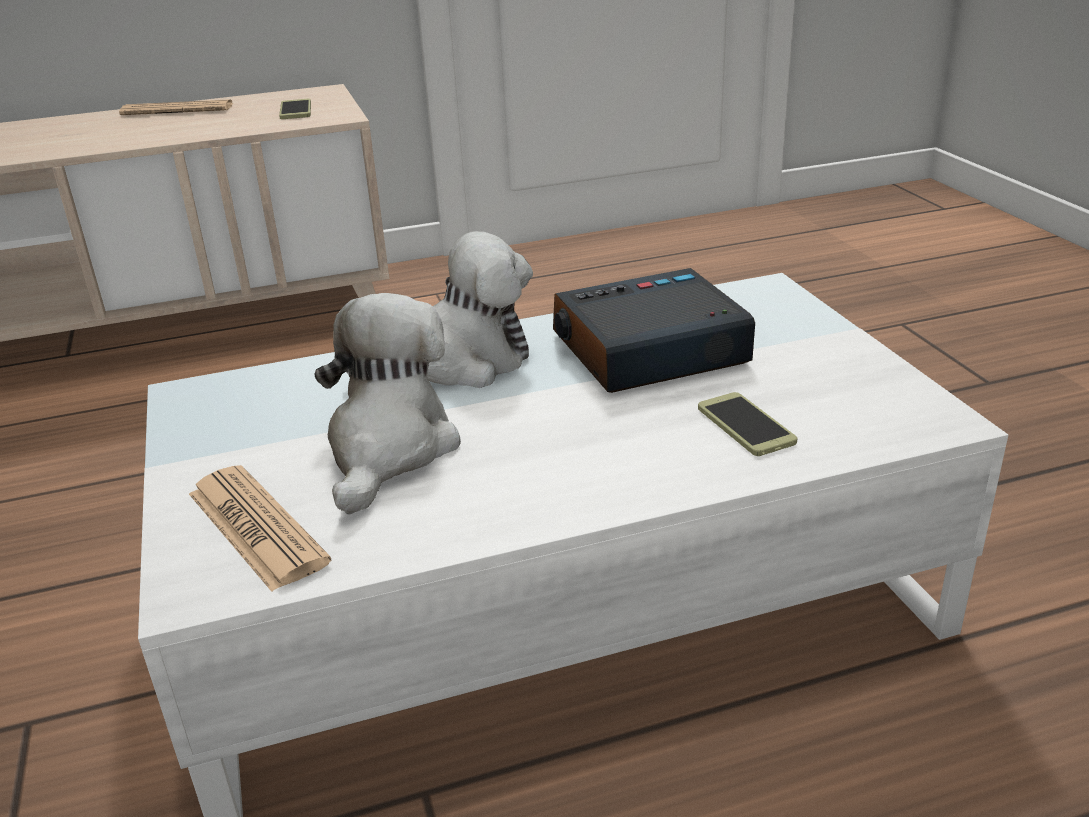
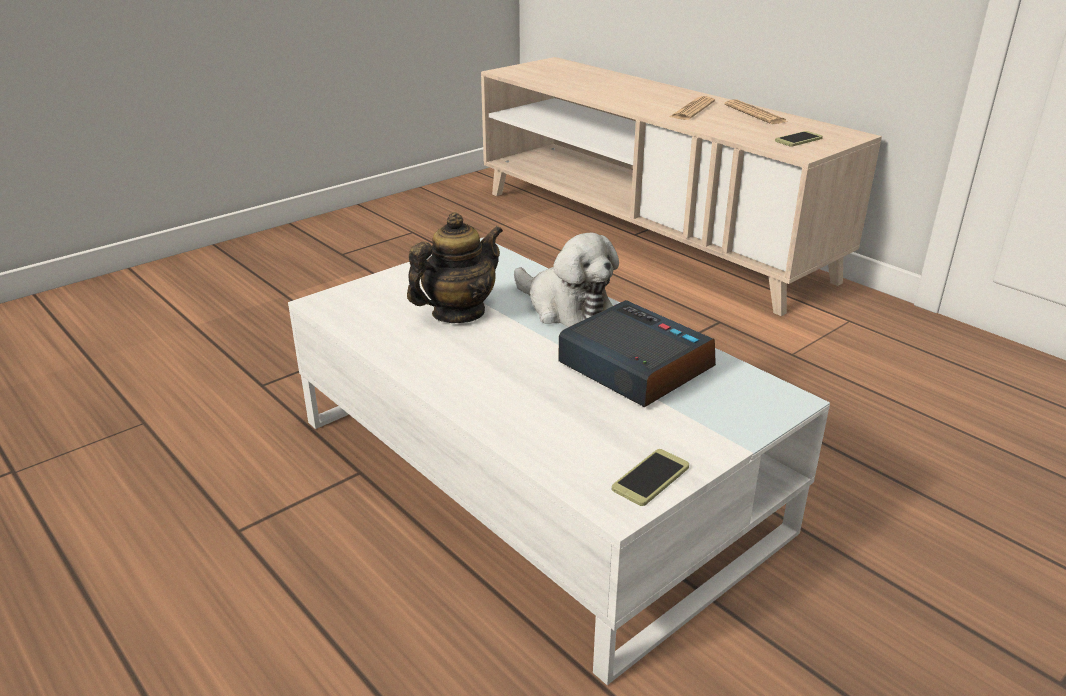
camera: 65 degrees right, 0 degrees up
newspaper [189,465,331,592] -> newspaper moved to [670,96,715,120]
plush toy [314,293,461,515] -> teapot [407,212,503,323]
phone [698,392,797,456] -> phone moved to [612,449,689,506]

